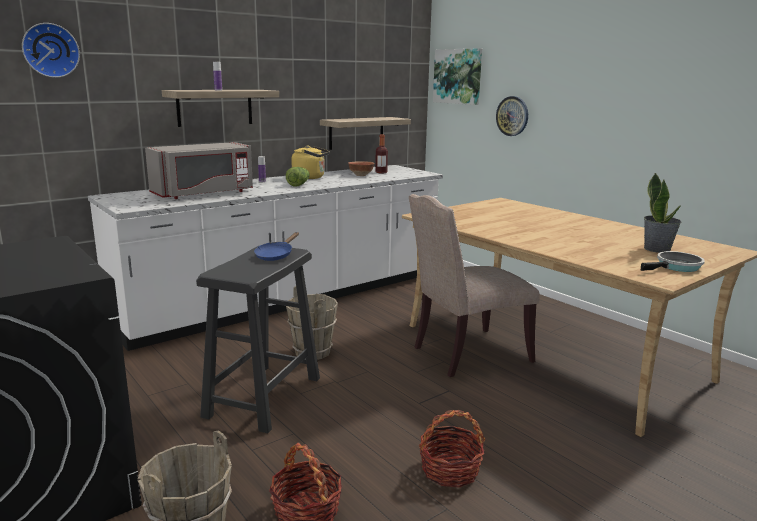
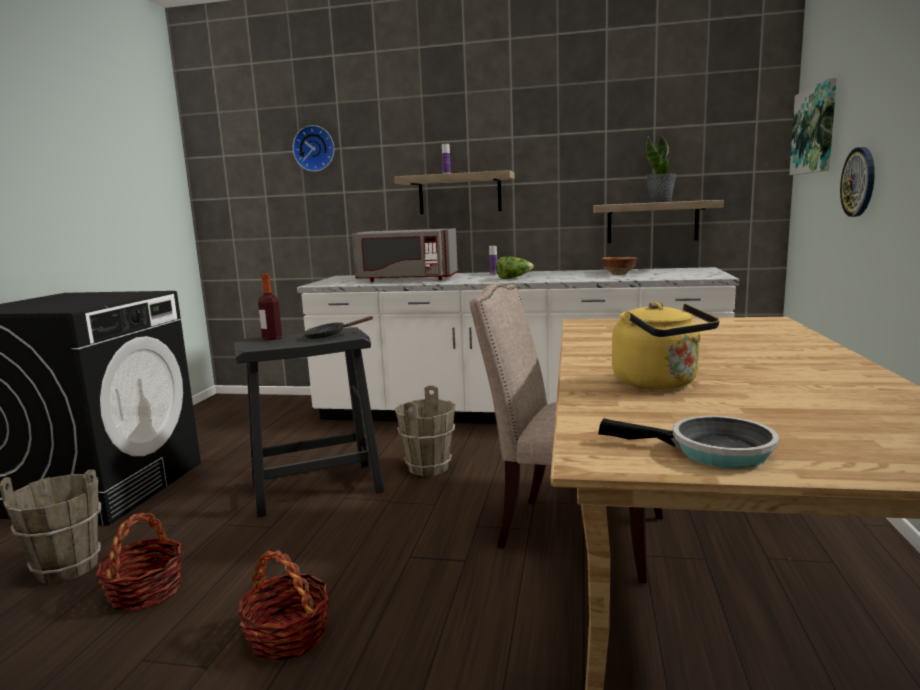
camera: 50 degrees right, 5 degrees down
blue frying pan [254,232,299,261] -> black frying pan [303,316,374,339]
yellow kettle [291,145,330,179] -> yellow kettle moved to [612,302,720,390]
bottle [375,134,388,174] -> bottle moved to [258,274,282,340]
potted plant [644,172,681,253] -> potted plant moved to [646,135,677,202]

